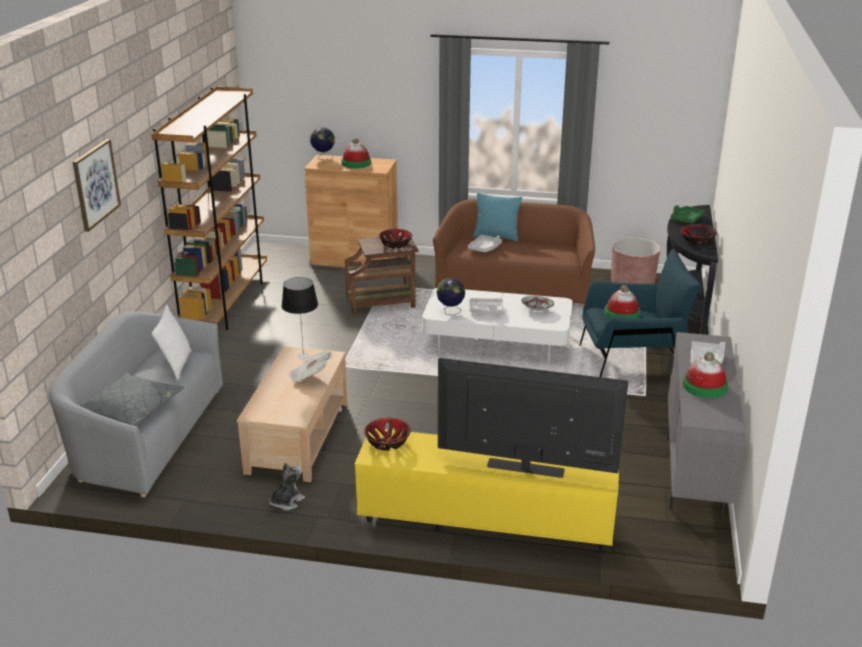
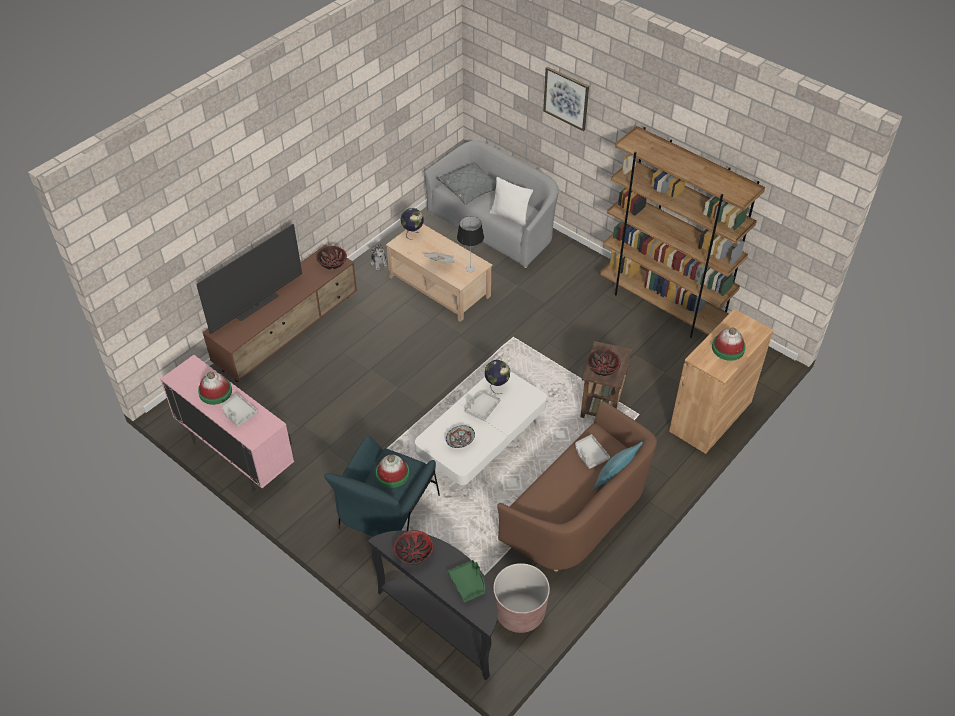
camera: 120 degrees right, 20 degrees up
globe [310,127,335,160] -> globe moved to [401,208,424,240]
yellow tv stand [355,428,619,551] -> brown tv stand [202,245,357,382]
grey cabinet [667,332,746,516] -> pink cabinet [160,355,294,492]

